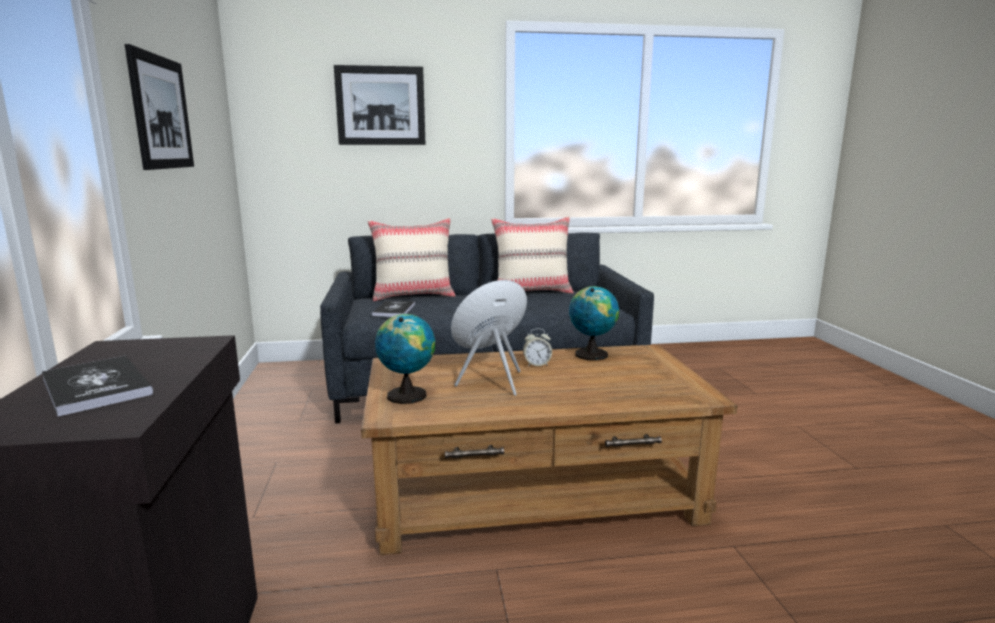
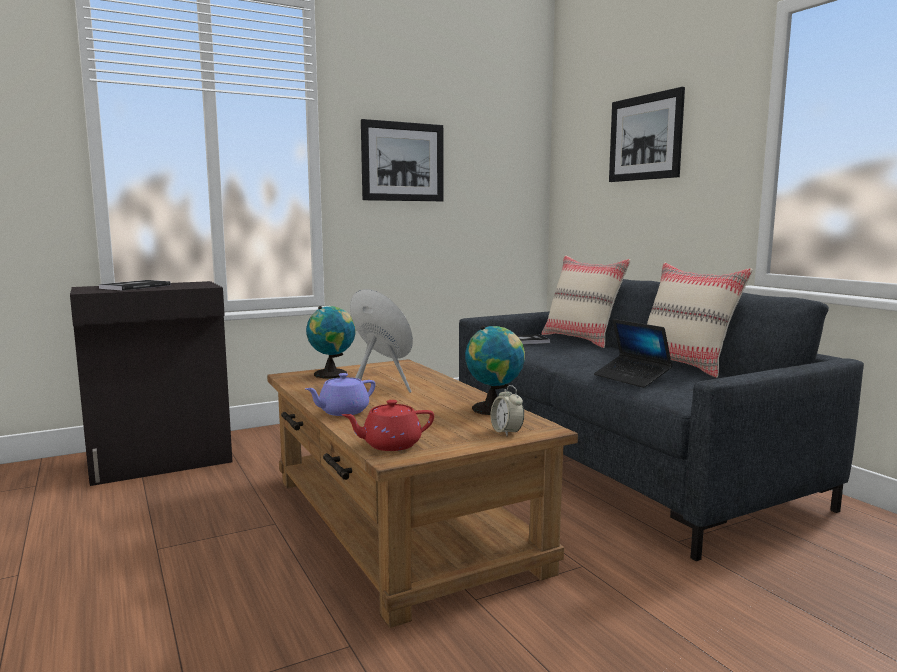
camera: 70 degrees right, 5 degrees down
alarm clock [523,328,552,367] -> alarm clock moved to [491,385,524,436]
none -> purple teapot [305,373,375,416]
none -> red teapot [342,400,434,451]
none -> laptop [594,319,673,388]

